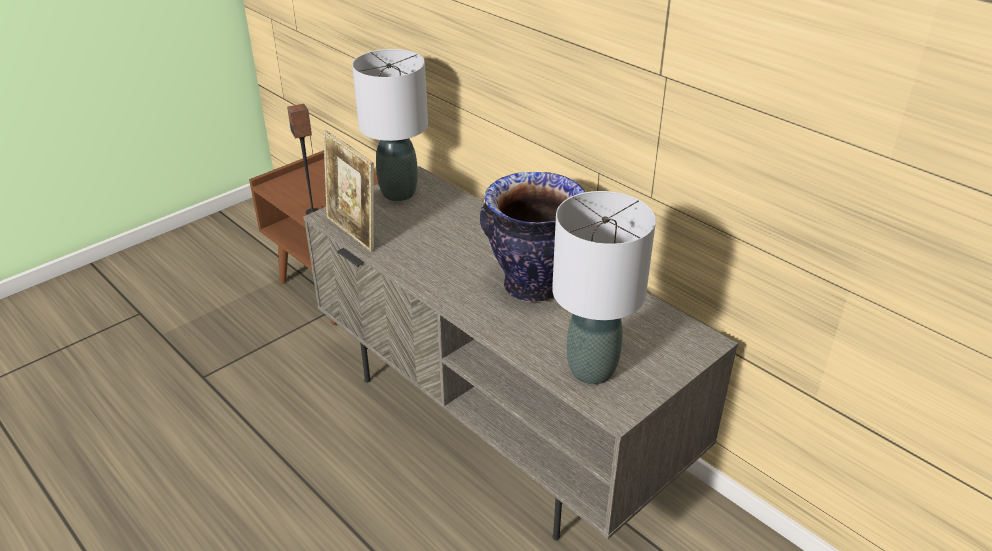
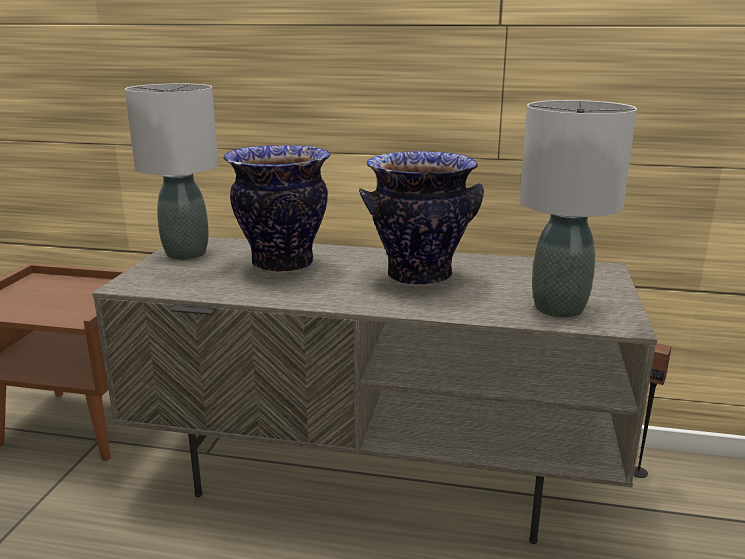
camera: 35 degrees left, 15 degrees down
speaker [287,104,319,215] -> speaker moved to [634,343,671,478]
picture frame [323,130,374,252] -> none
none -> vase [223,145,331,273]

